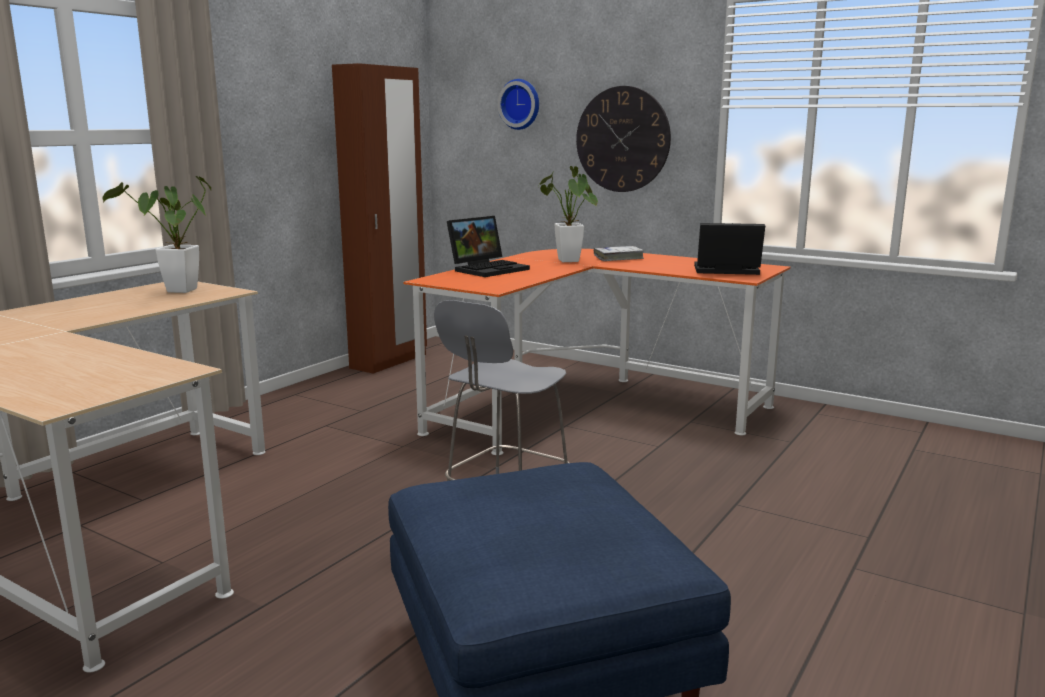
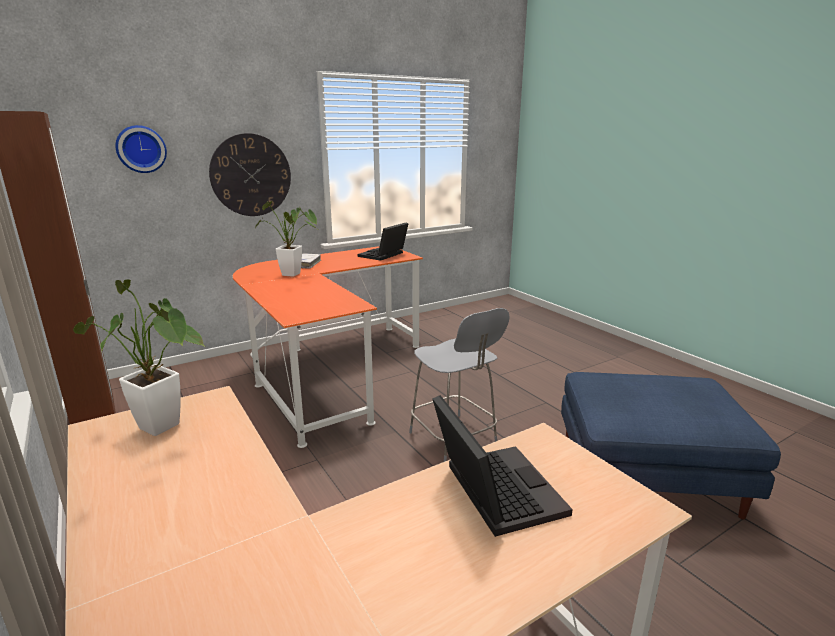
camera: 65 degrees left, 5 degrees up
laptop [447,216,530,277] -> laptop moved to [432,395,573,537]

